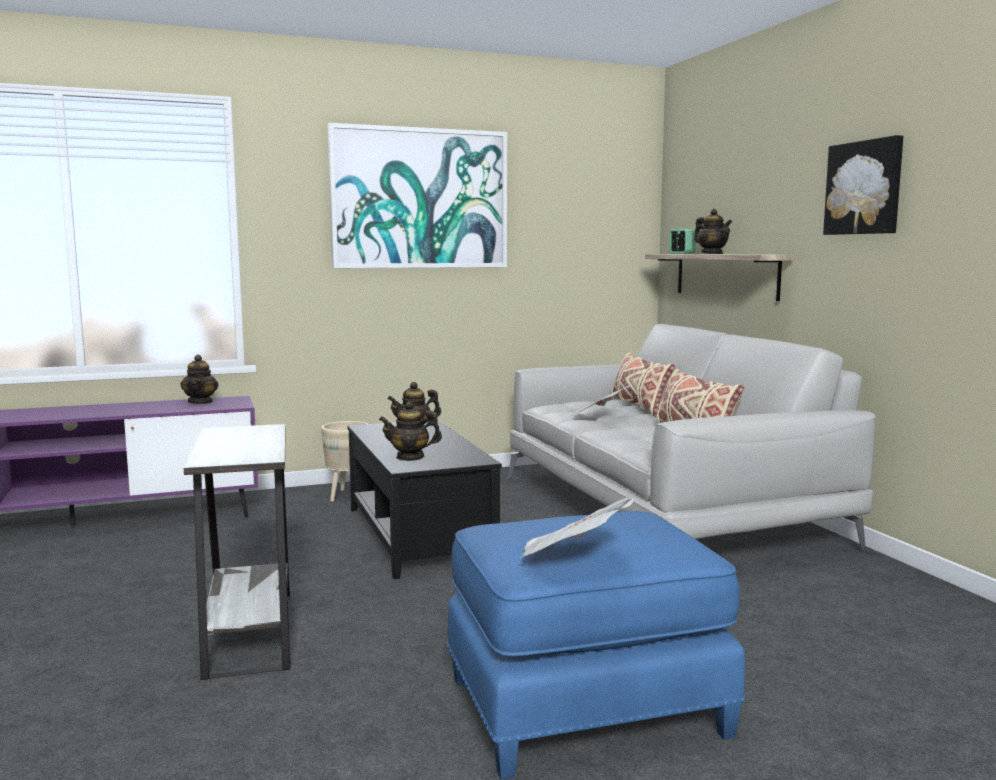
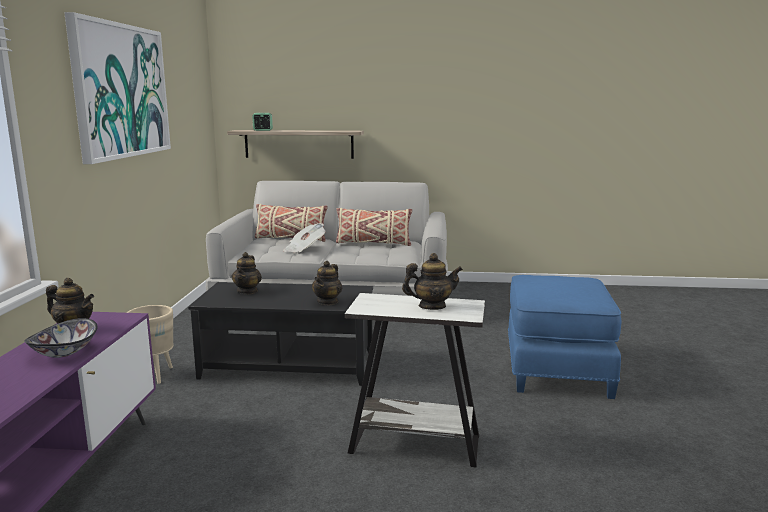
camera: 65 degrees left, 5 degrees up
newspaper [520,497,634,558] -> none
teapot [694,209,732,254] -> teapot moved to [402,253,463,310]
picture [823,135,903,235] -> none
none -> bowl [24,318,98,358]

